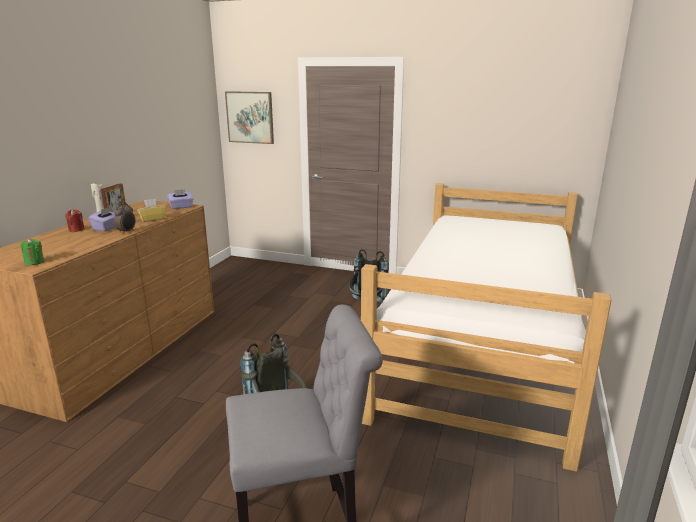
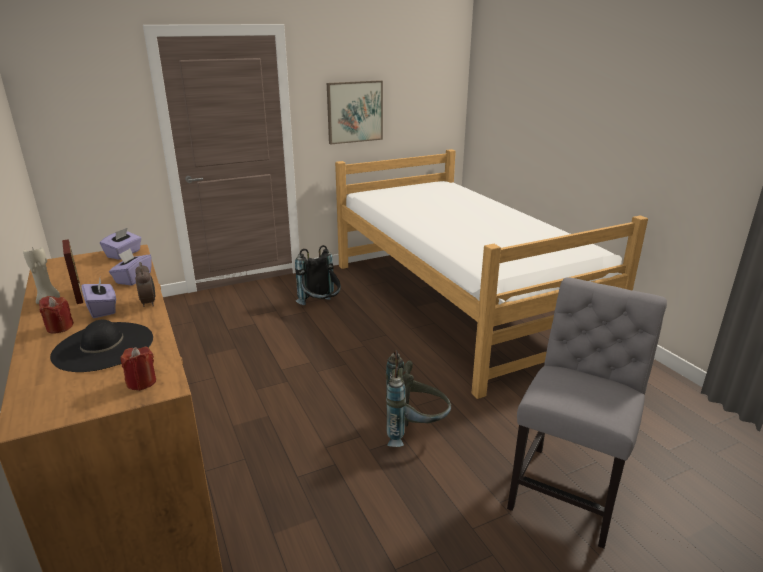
camera: 45 degrees left, 5 degrees up
green candle [20,238,44,265] -> red candle [120,347,156,391]
yellow tissue box [137,199,166,222] -> purple tissue box [109,249,152,286]
picture [225,91,274,144] -> picture moved to [327,80,383,144]
none -> black hat [50,320,153,372]

